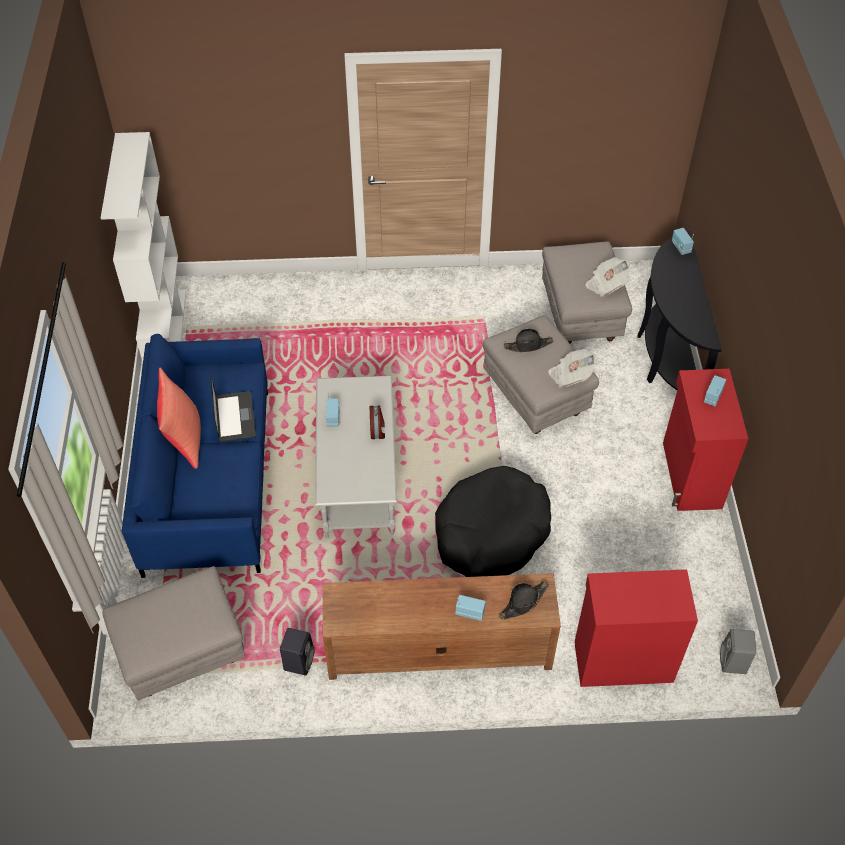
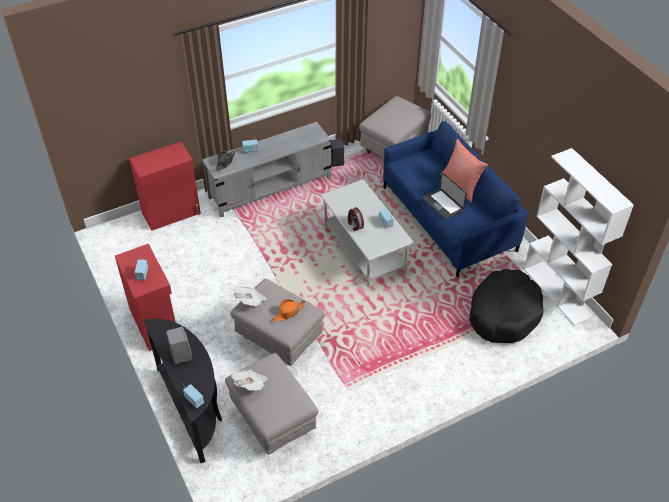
camera: 155 degrees right, 5 degrees down
brown tv stand [323,573,561,680] -> grey tv stand [202,122,331,218]
black dog bed [435,466,551,577] -> black dog bed moved to [469,269,543,343]
black hat [504,328,554,352] -> orange hat [272,299,306,322]
grey speaker [720,629,756,674] -> grey speaker moved to [166,327,192,364]

